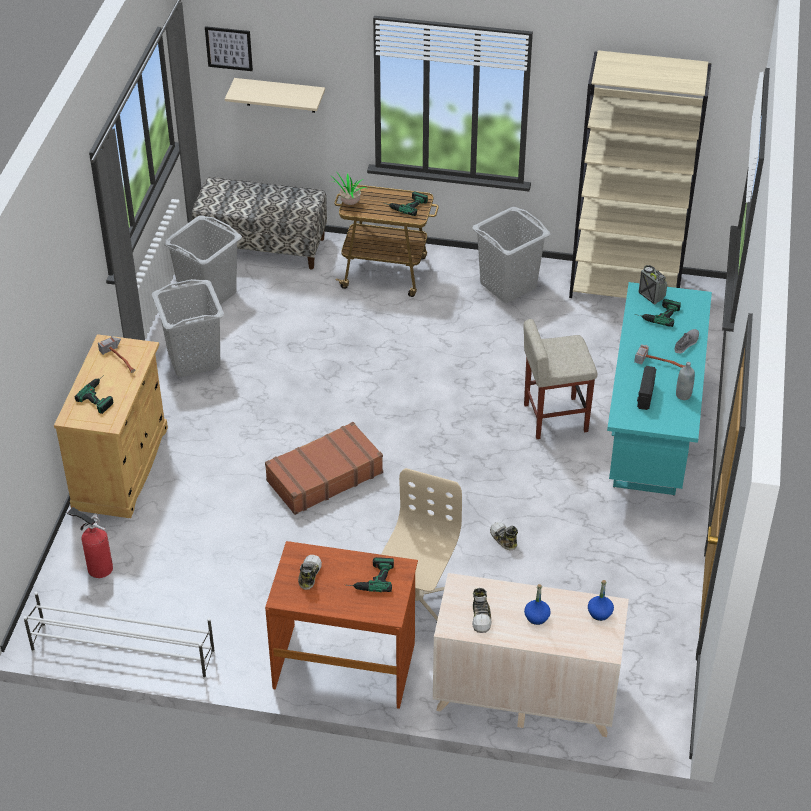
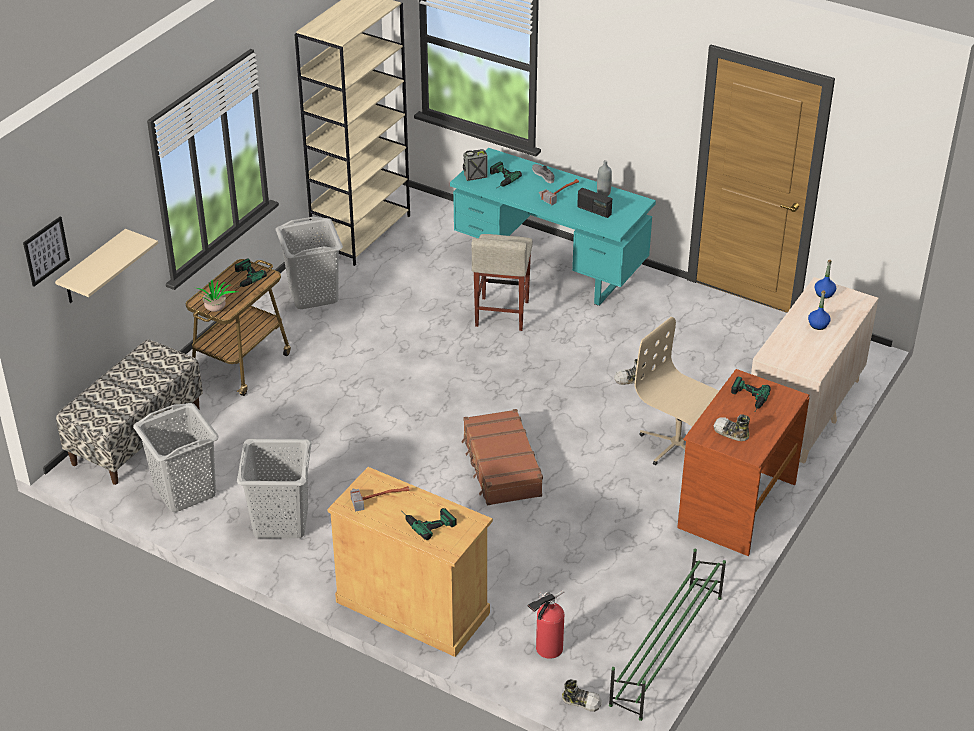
camera: 70 degrees left, 5 degrees down
white shoe rack [23,591,215,679] -> green shoe rack [609,549,726,721]
shoe [472,588,491,633] -> shoe moved to [562,679,602,712]

